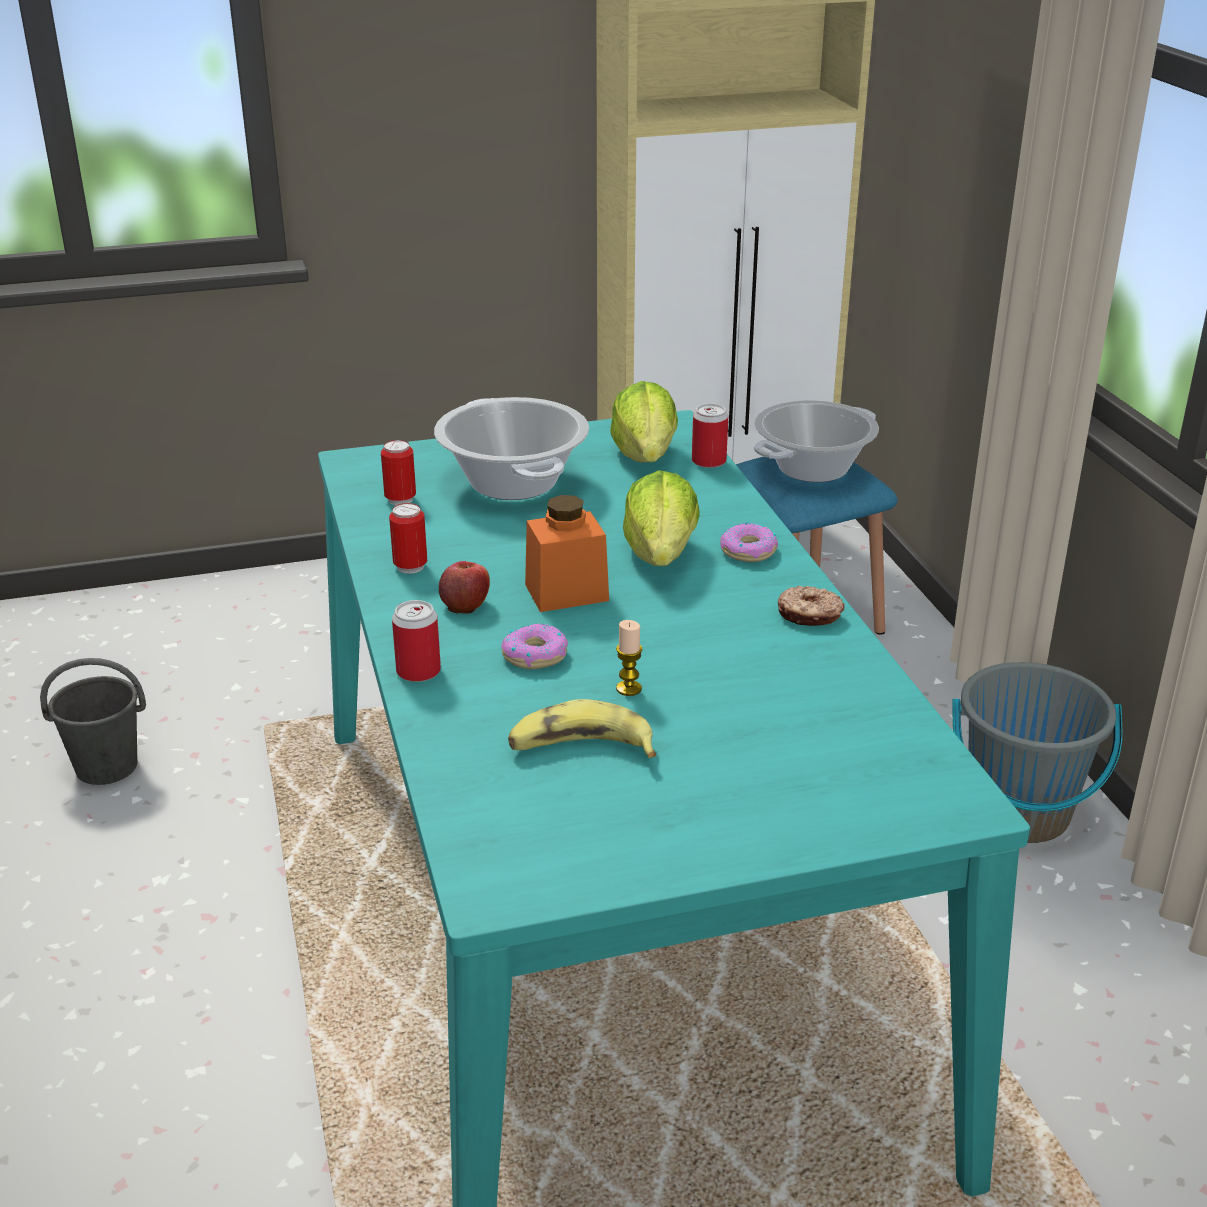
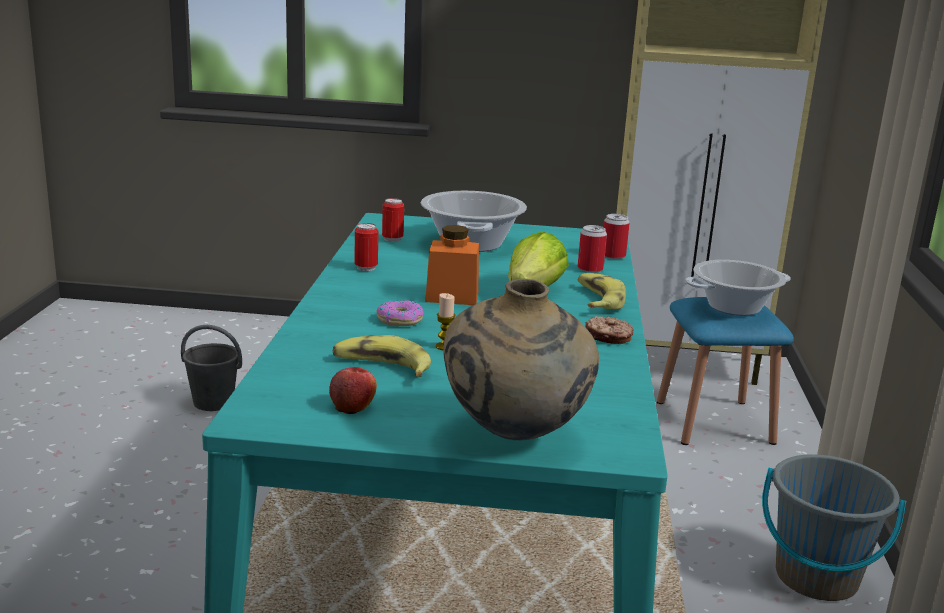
camera: 20 degrees right, 10 degrees down
can [392,600,441,682] -> can moved to [578,225,607,273]
apple [439,561,490,614] -> apple moved to [329,367,377,414]
lettuce [610,381,678,462] -> none
donut [720,522,778,562] -> banana [577,273,626,310]
none -> beige vase [443,279,599,440]

